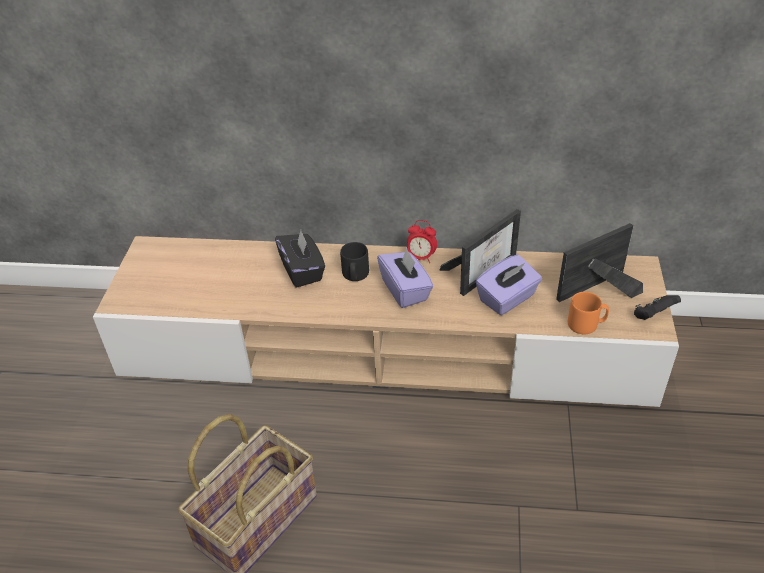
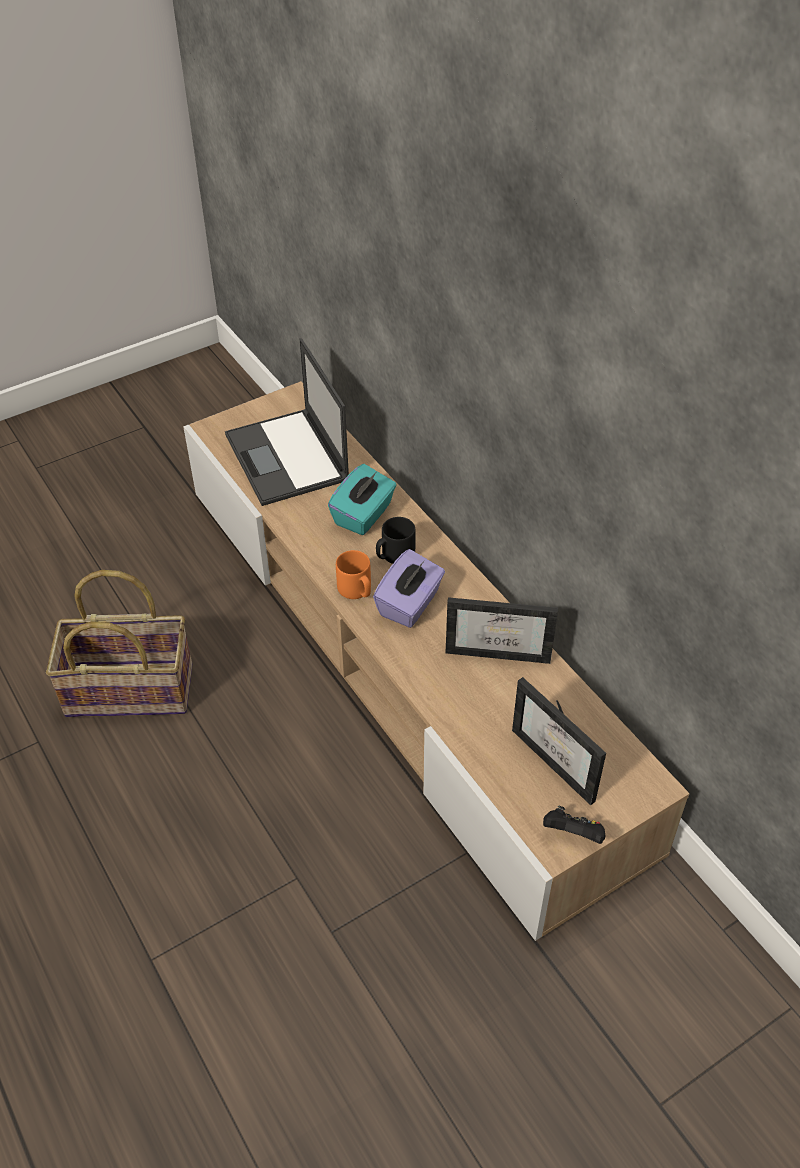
camera: 50 degrees right, 5 degrees up
black tissue box [275,230,325,288] -> turquoise tissue box [328,464,396,535]
alarm clock [407,220,437,263] -> none
purple tissue box [476,255,542,315] -> none
picture frame [556,223,643,302] -> picture frame turned 150 degrees counterclockwise [512,677,606,805]
orange mug [568,292,609,334] -> orange mug moved to [336,550,371,599]
none -> laptop [225,338,349,506]

